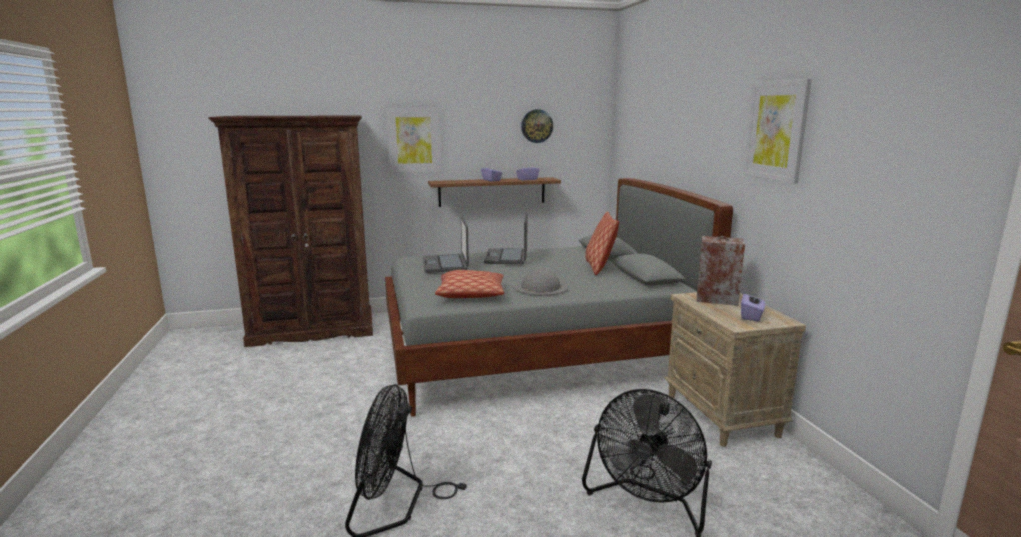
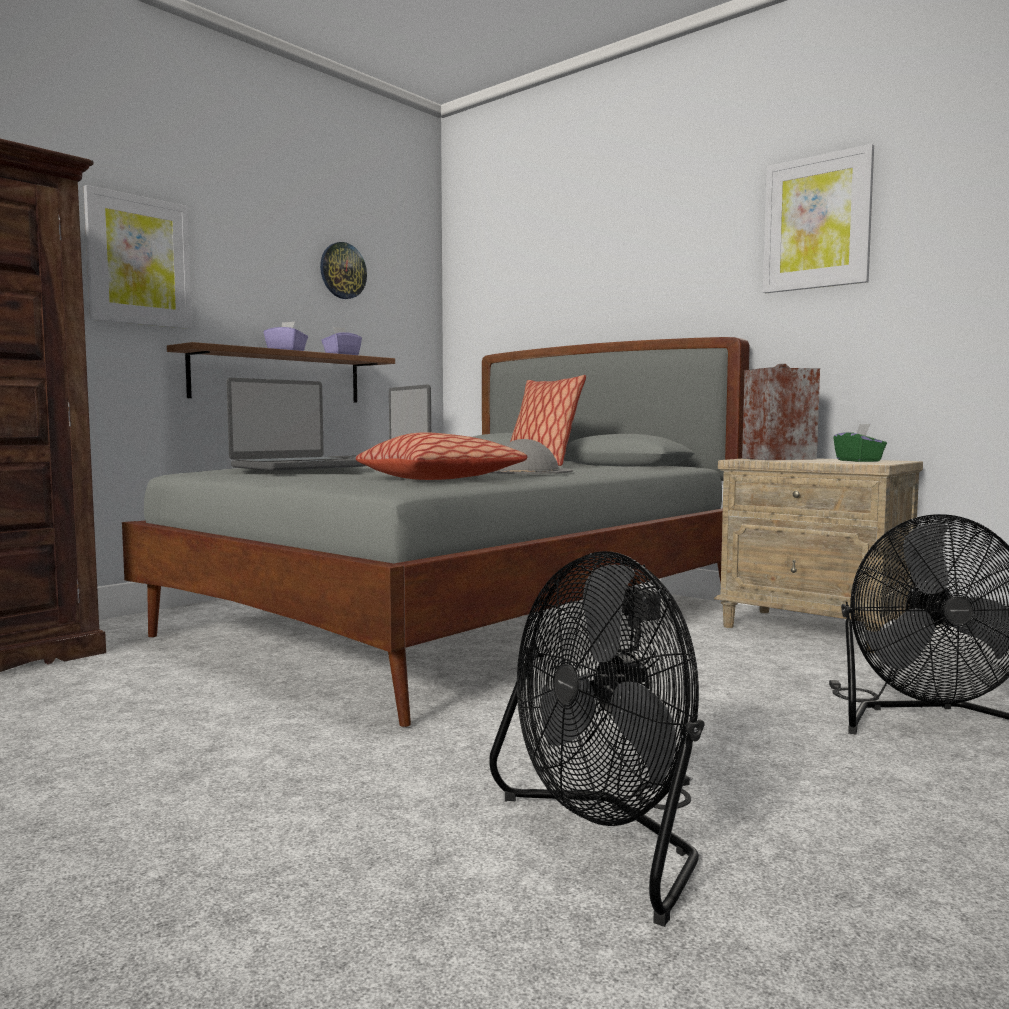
camera: 35 degrees left, 10 degrees down
laptop [423,216,469,273] -> laptop turned 90 degrees counterclockwise [227,378,365,471]
purple tissue box [741,293,766,321] -> green tissue box [833,424,887,462]

